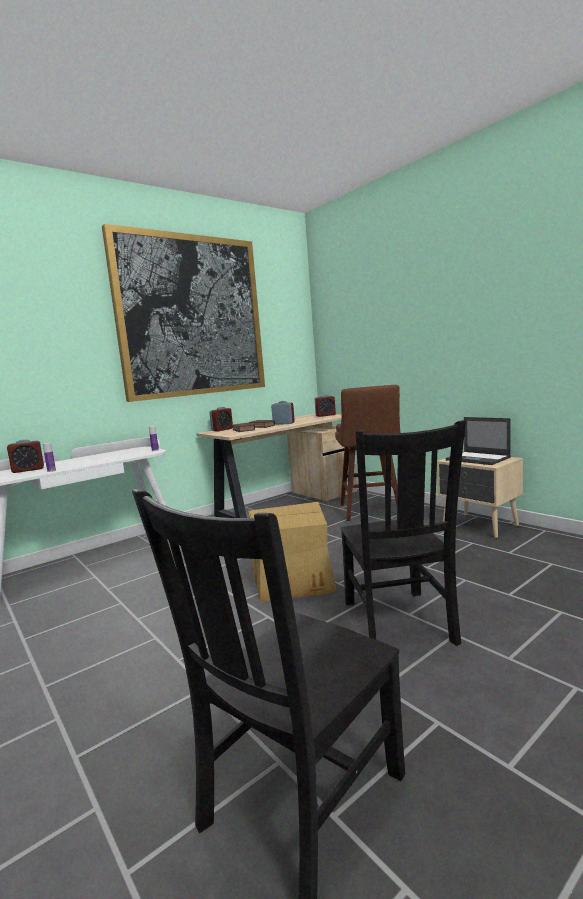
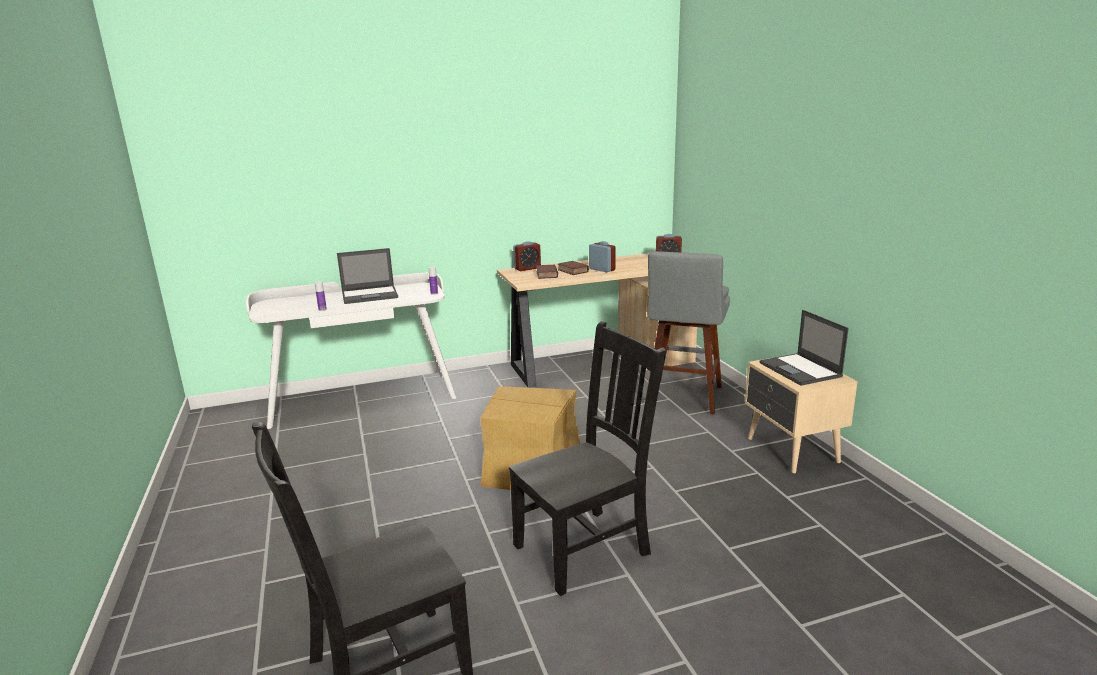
camera: 20 degrees right, 10 degrees up
alarm clock [7,439,44,473] -> none
picture [102,224,265,402] -> none
brown stool [335,385,400,521] -> grey stool [647,251,730,415]
black chair [341,420,466,646] -> black chair turned 135 degrees counterclockwise [509,321,667,596]
none -> laptop [337,248,398,304]

